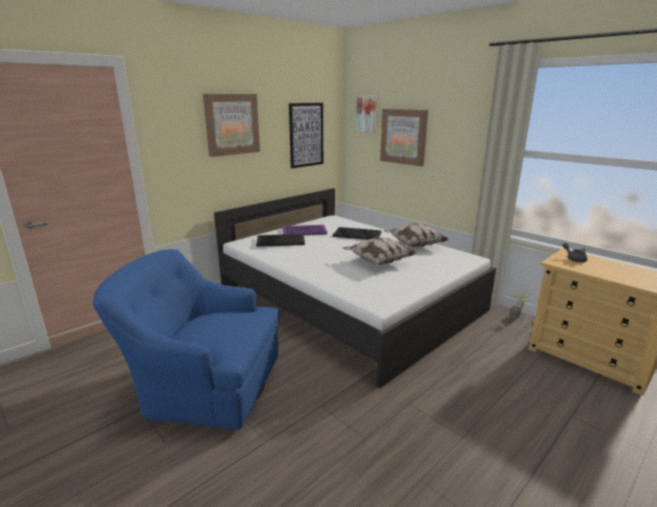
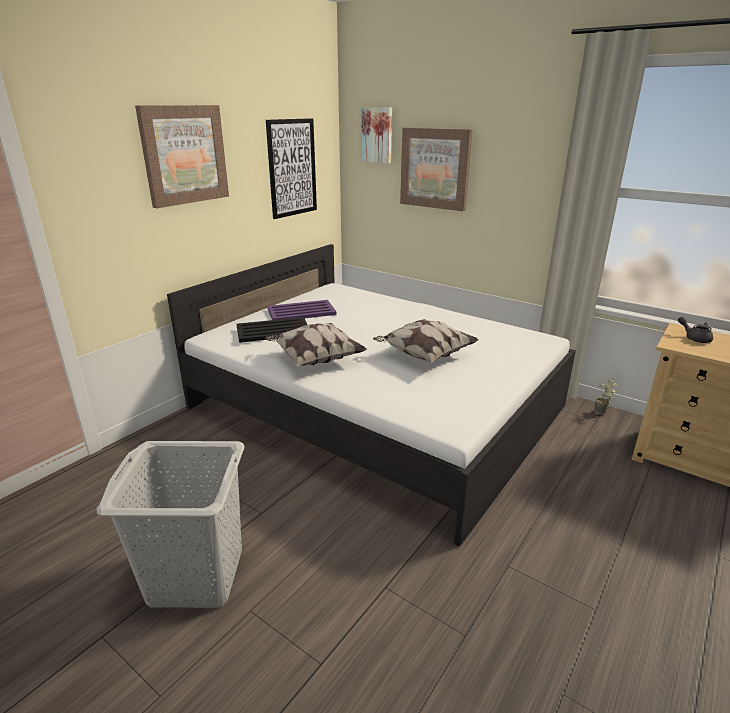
camera: 10 degrees left, 5 degrees up
blue armchair [93,249,279,430] -> grey laundry basket [97,441,245,608]
black tray [333,227,381,240] -> none
pillow [384,223,449,247] -> pillow moved to [266,323,367,366]

